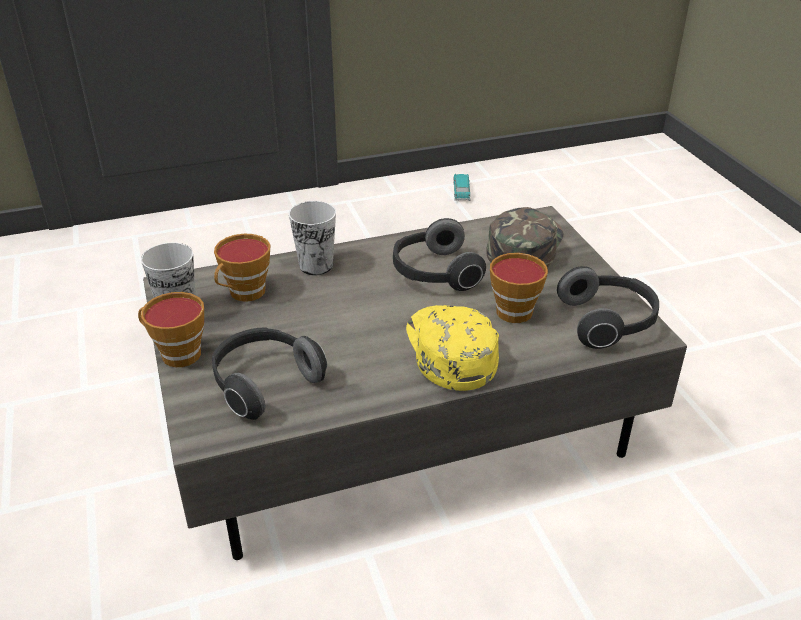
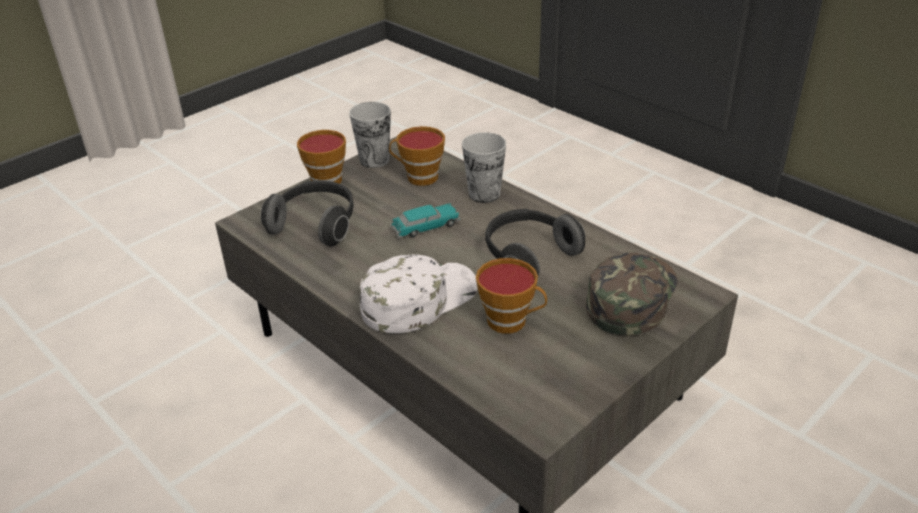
camera: 65 degrees right, 0 degrees up
yellow cap [406,305,499,391] -> white cap [360,254,478,333]
toy car [453,174,471,201] -> toy car moved to [390,203,461,238]
green cap [486,207,564,267] -> green cap turned 60 degrees counterclockwise [586,252,678,336]
headphones [557,266,659,349] -> none

